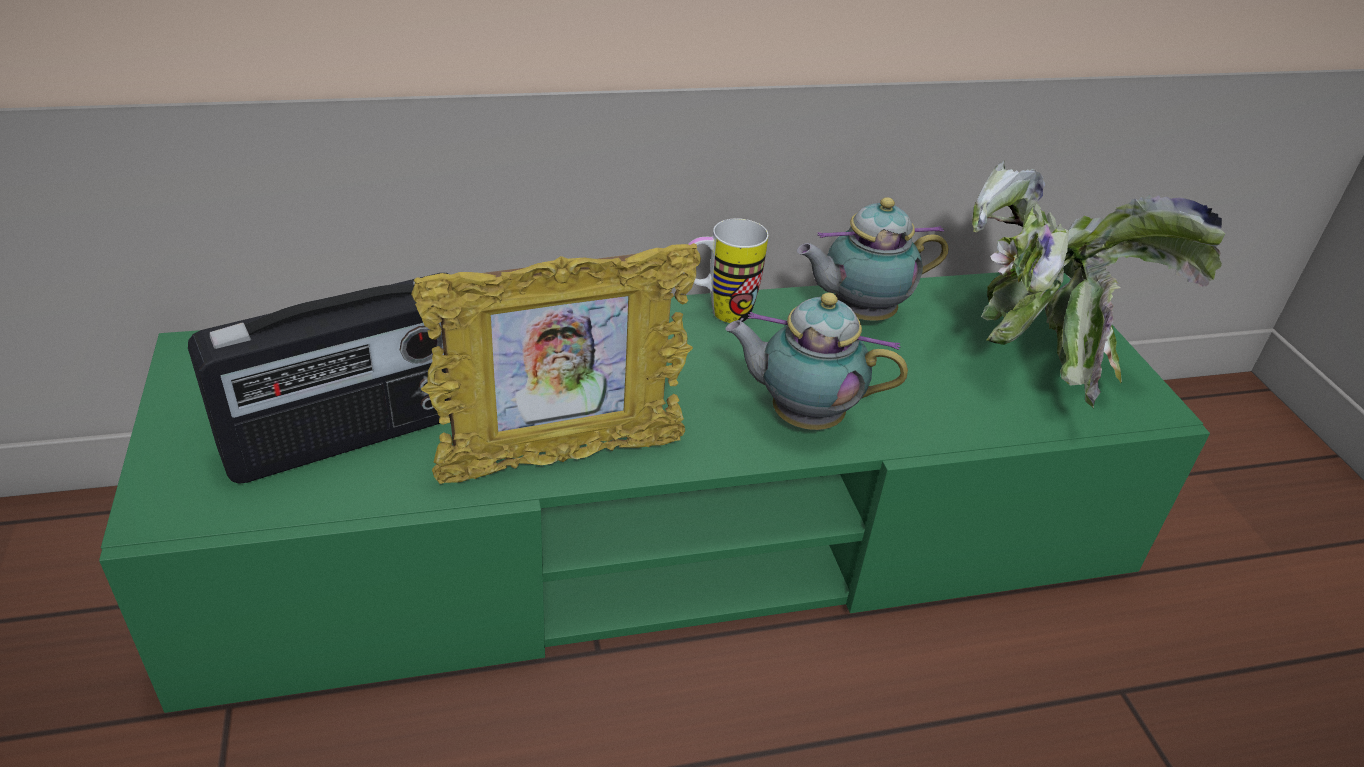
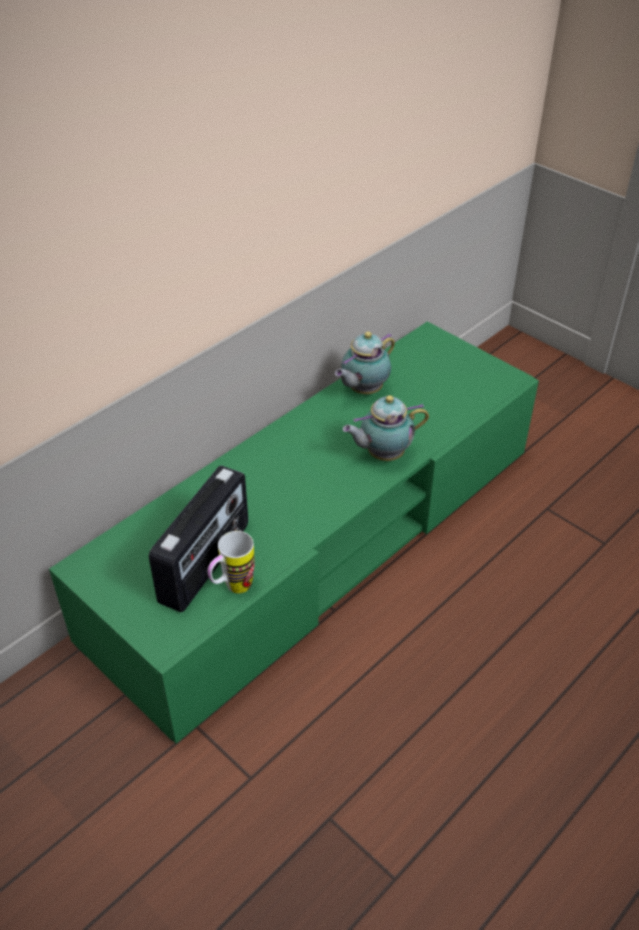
camera: 30 degrees left, 5 degrees up
picture frame [411,243,701,484] -> none
mug [688,218,768,323] -> mug moved to [208,531,255,594]
potted plant [972,161,1225,409] -> none

